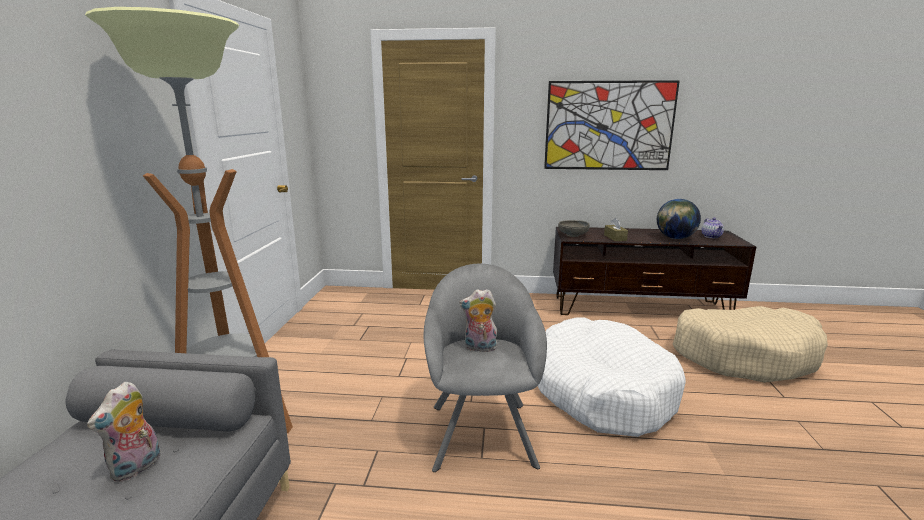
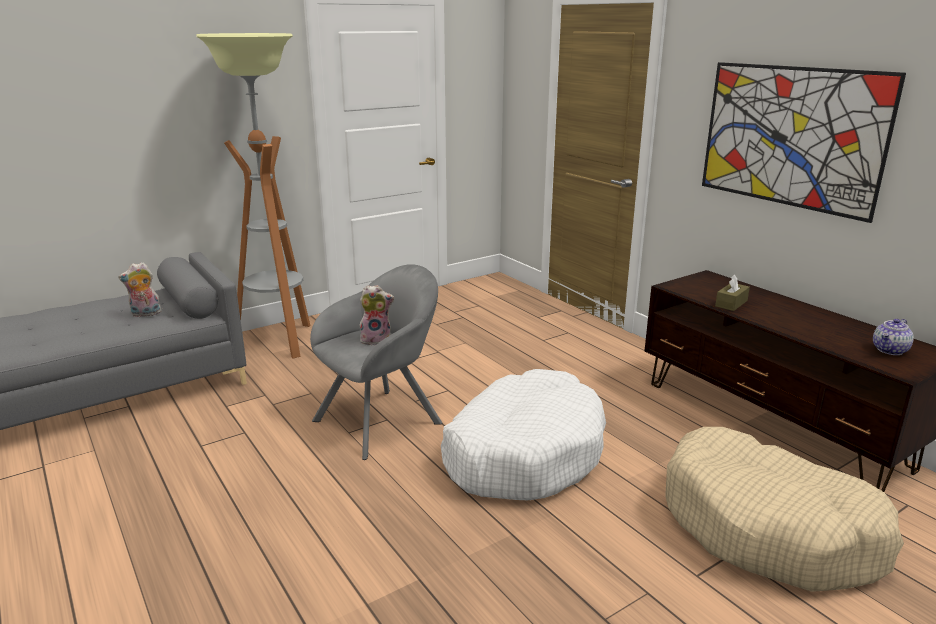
camera: 50 degrees right, 5 degrees up
plush toy [459,289,498,352] -> plush toy turned 120 degrees clockwise [359,285,394,346]
grey bowl [558,220,590,237] -> none
globe [657,199,701,239] -> none

